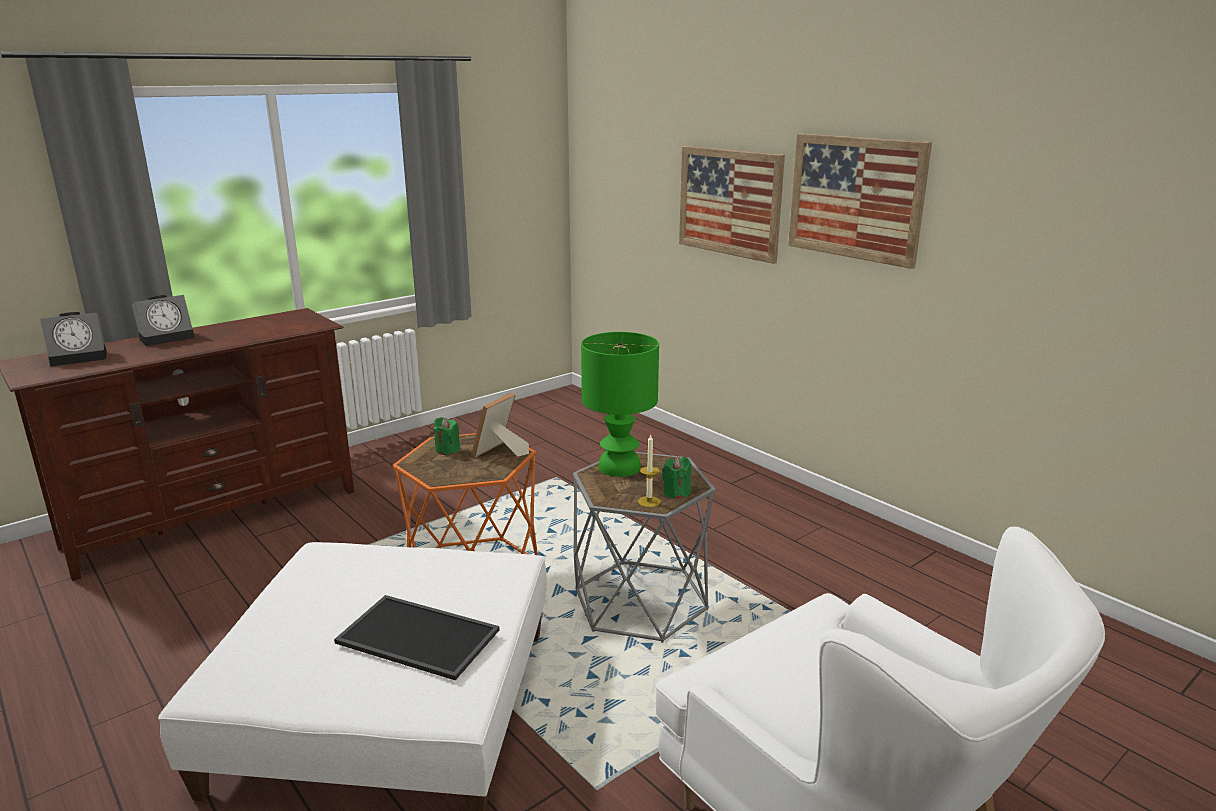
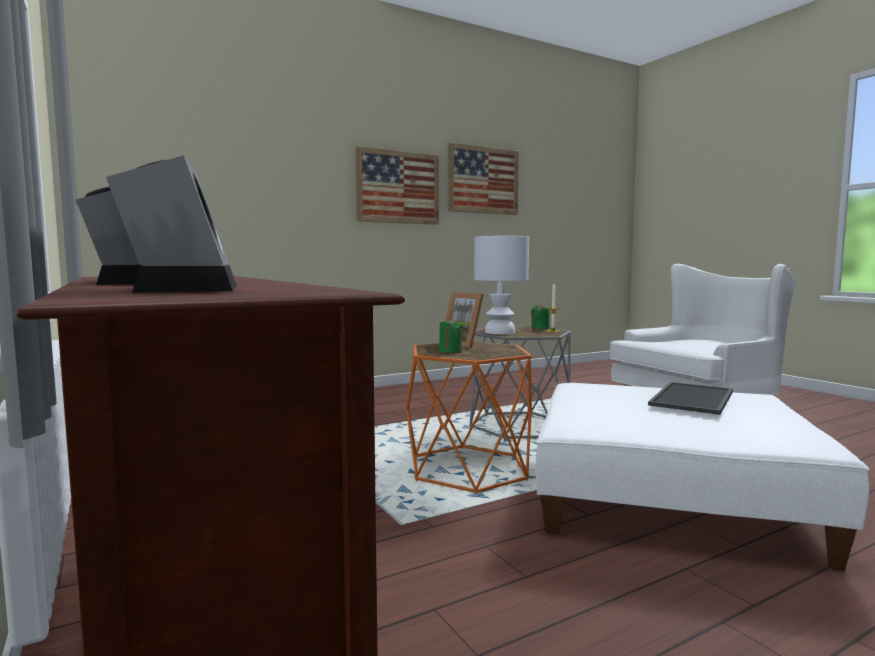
camera: 80 degrees left, 15 degrees down
green table lamp [581,332,659,477] -> white table lamp [474,236,529,334]
picture [679,146,785,264] -> picture moved to [448,142,519,215]

